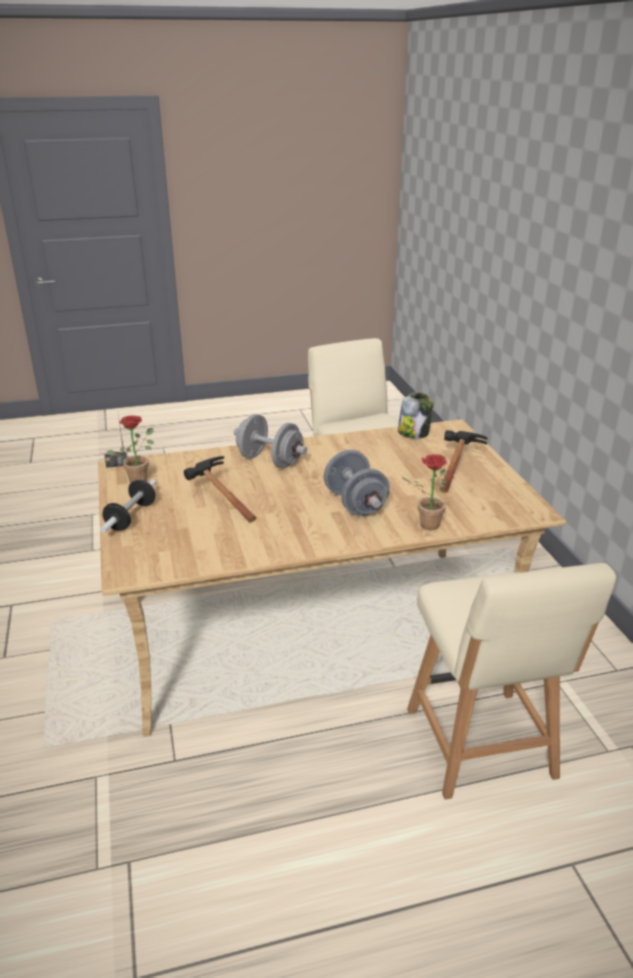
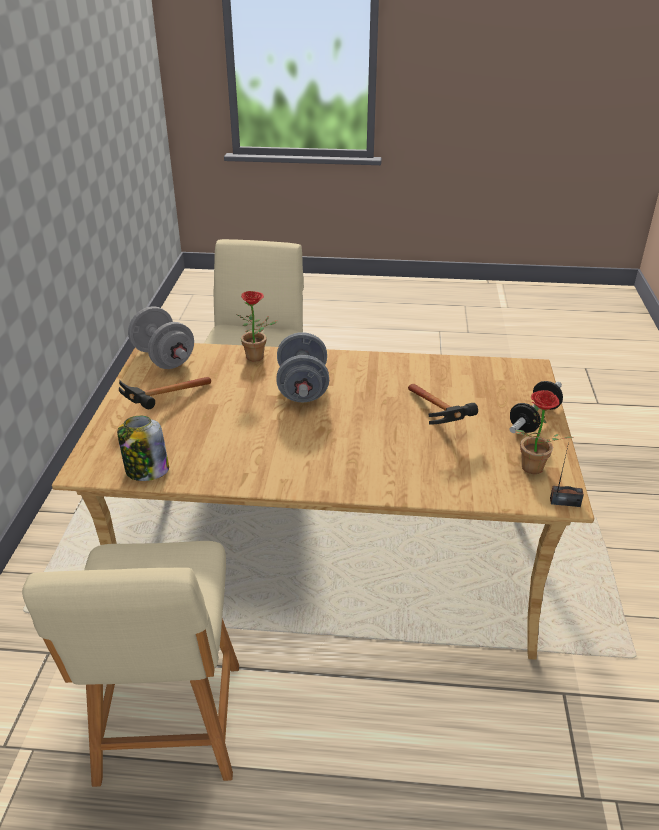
camera: 160 degrees left, 5 degrees up
grey dumbbell [234,414,307,468] -> grey dumbbell moved to [128,306,194,369]

